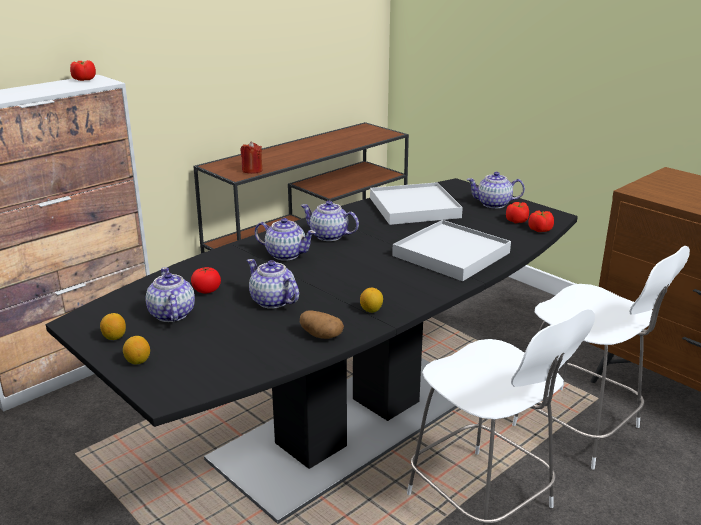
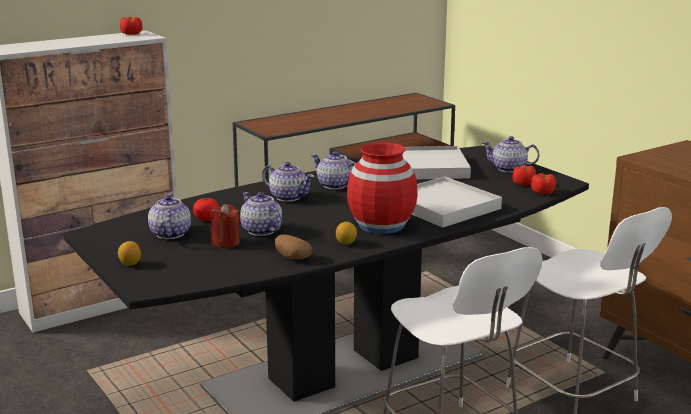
camera: 10 degrees right, 5 degrees down
lemon [100,313,126,340] -> none
red candle [240,141,262,174] -> red candle moved to [210,204,240,248]
none -> red vase [347,142,417,234]

